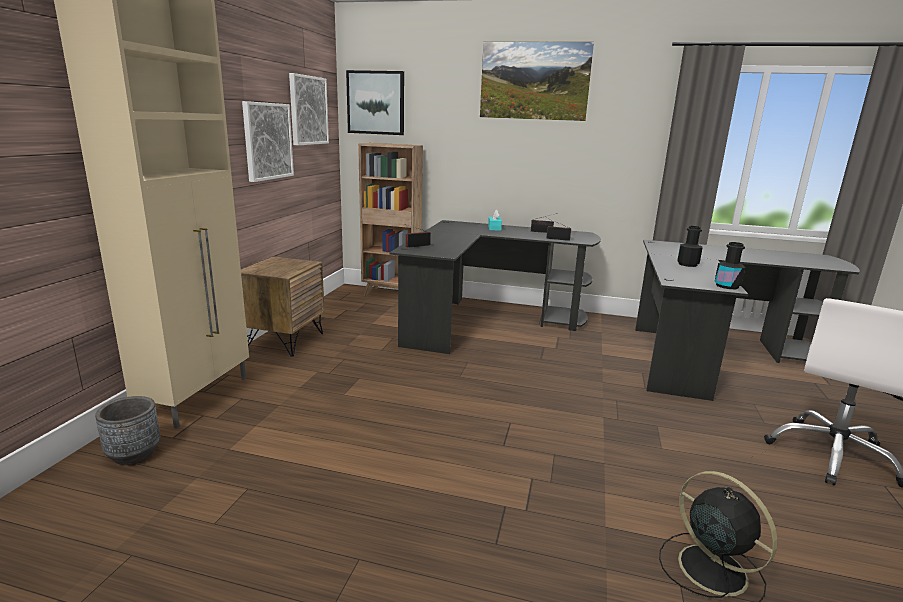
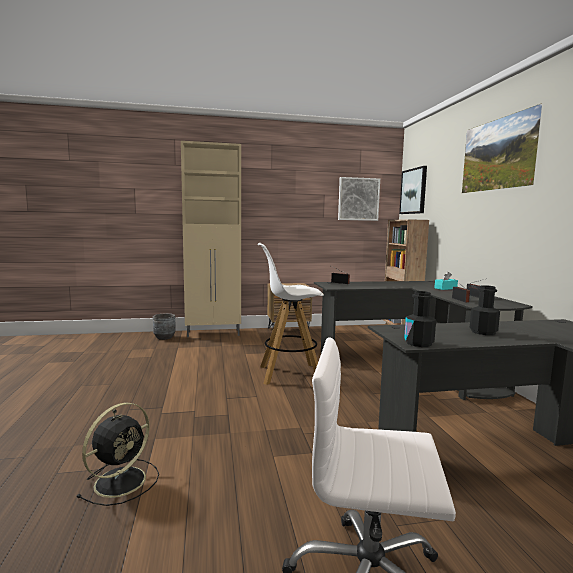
camera: 65 degrees right, 10 degrees down
picture [242,101,294,182] -> none
none -> white stool [258,243,324,385]

